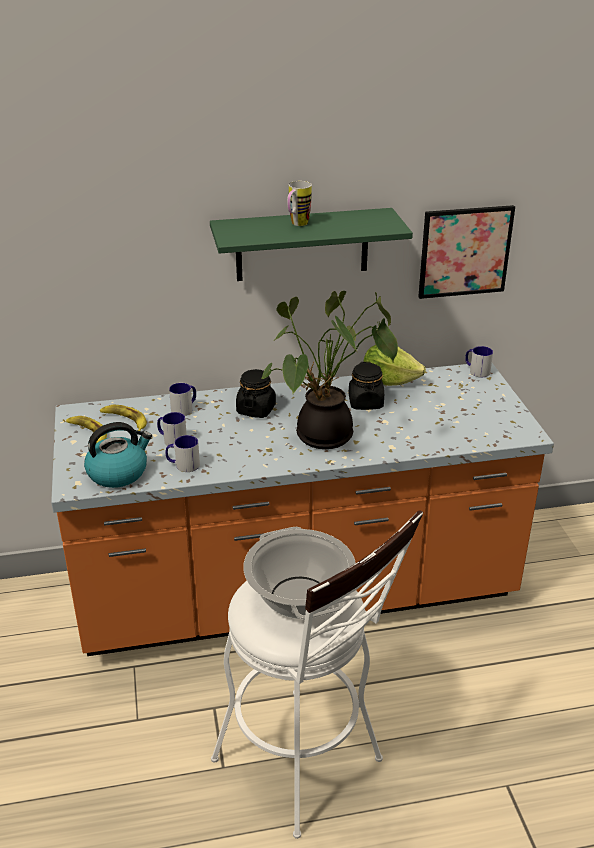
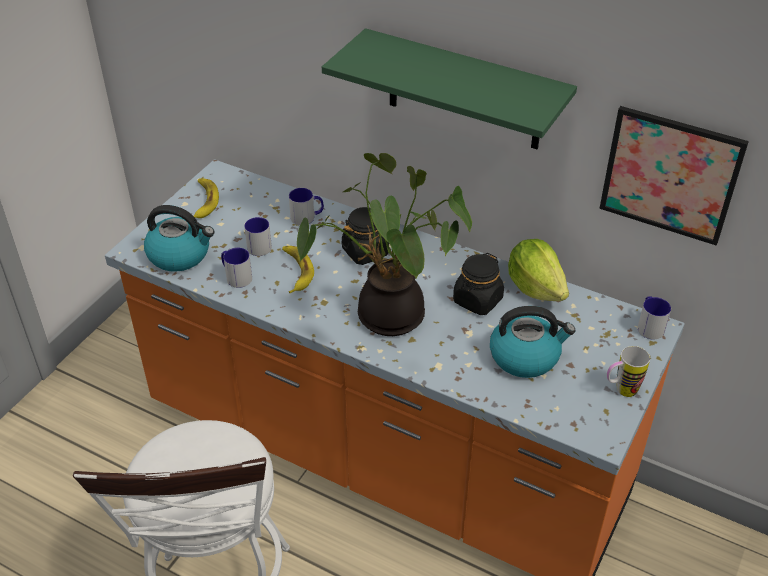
camera: 40 degrees right, 10 degrees up
banana [100,405,147,431] -> banana moved to [282,246,314,293]
cooking pot [243,527,355,620] -> none
mug [287,181,312,226] -> mug moved to [607,346,650,397]
none -> kettle [490,306,575,378]

